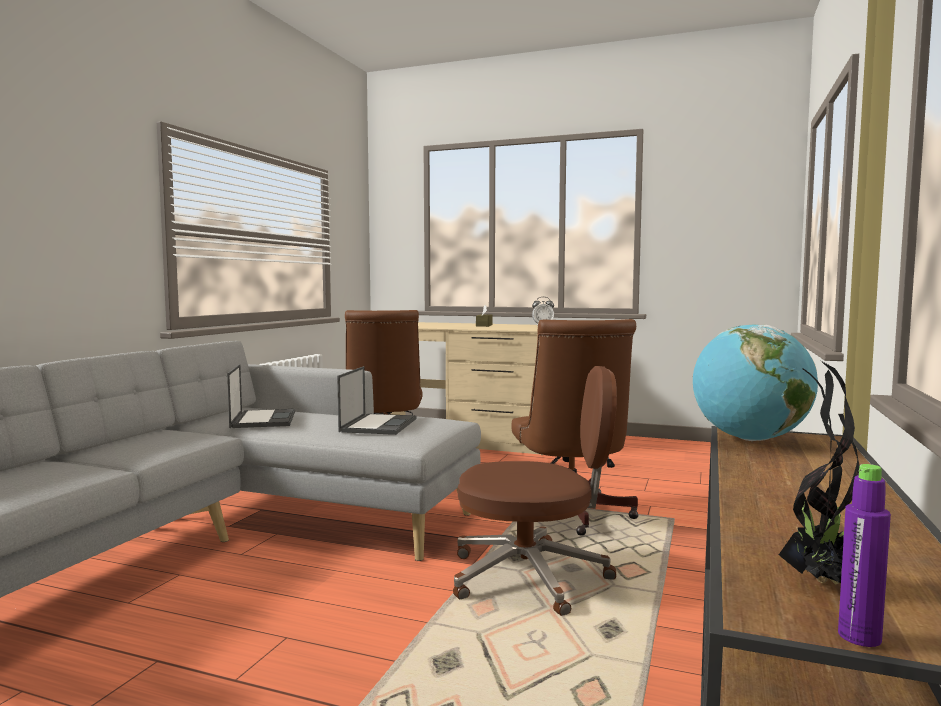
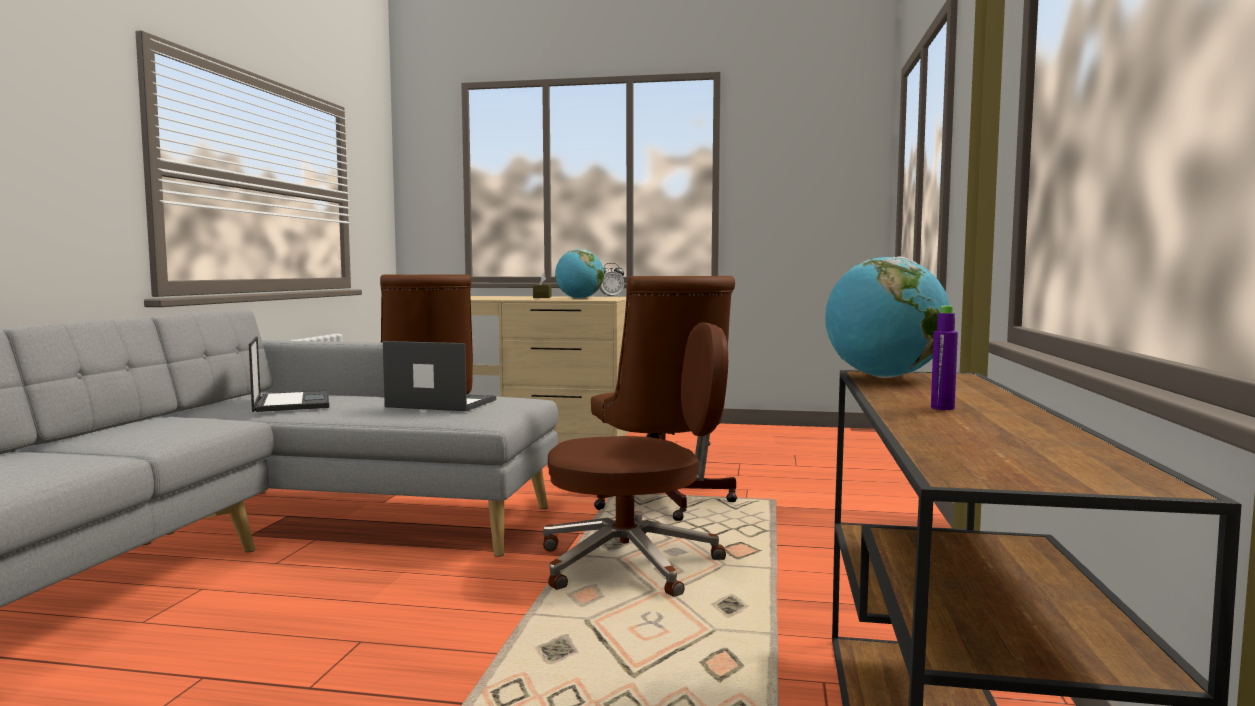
camera: 10 degrees left, 0 degrees up
laptop [337,366,416,435] -> laptop turned 75 degrees counterclockwise [383,341,496,411]
potted plant [779,361,860,584] -> none
purple bottle [838,464,891,647] -> purple bottle moved to [931,306,958,410]
none -> globe [555,249,604,299]

